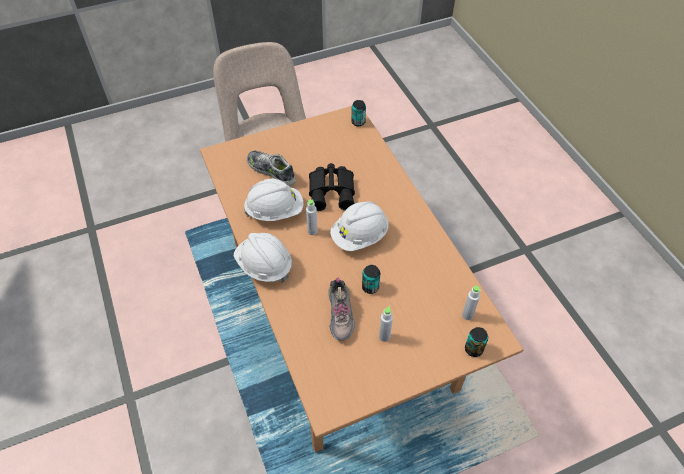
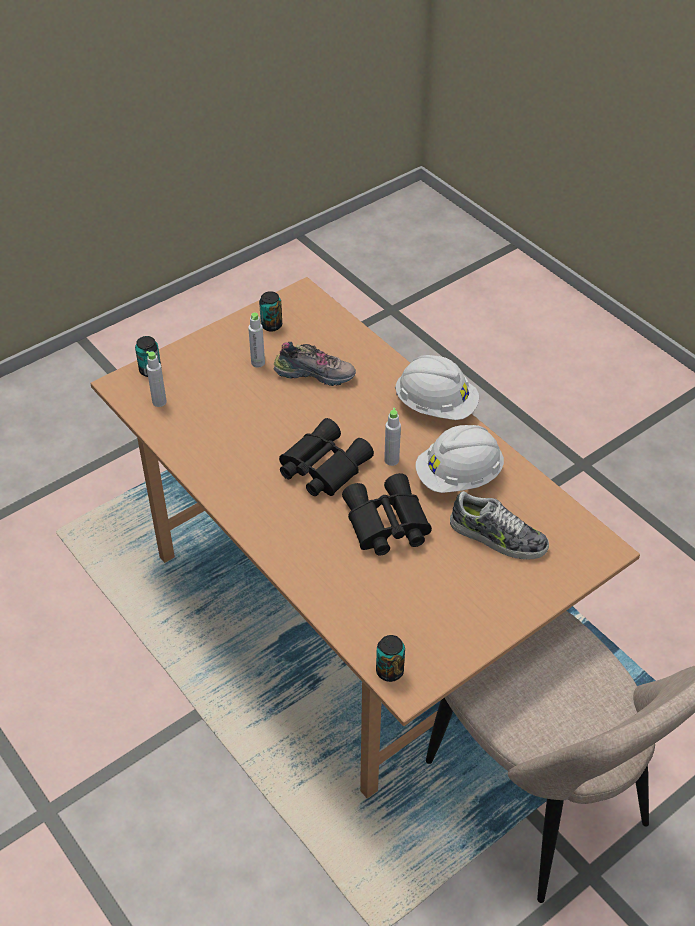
camera: 165 degrees right, 5 degrees down
shoe [328,278,355,340] -> shoe turned 120 degrees clockwise [273,342,356,386]
white hard hat [330,201,389,251] -> black binoculars [279,418,374,496]
can [362,265,380,294] -> can moved to [259,291,282,332]

